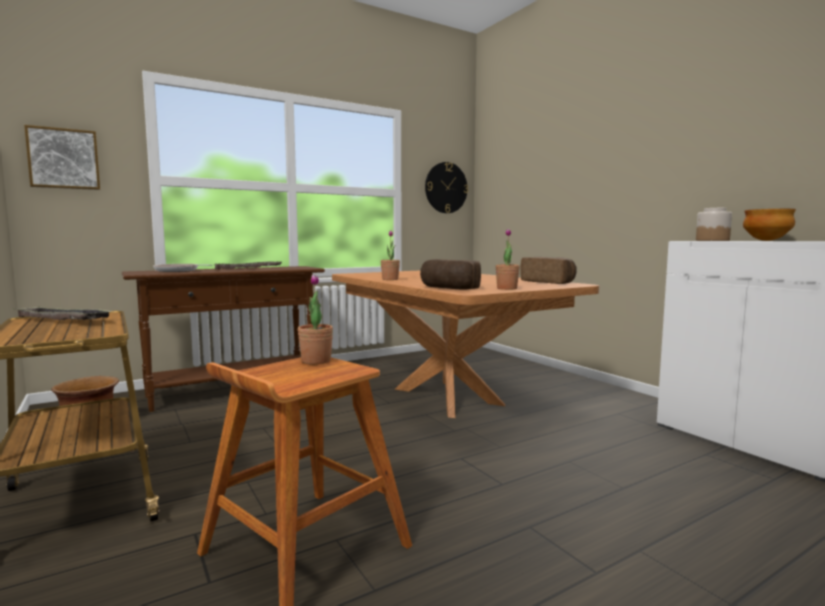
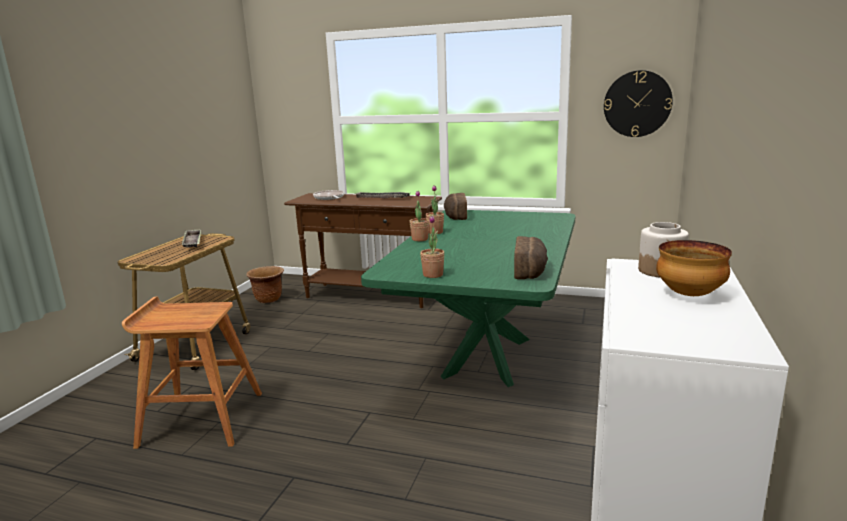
camera: 50 degrees right, 10 degrees up
picture [24,125,100,190] -> none
potted plant [298,274,333,364] -> potted plant moved to [410,191,429,241]
brown dining table [332,271,599,418] -> green dining table [361,210,575,387]
bread [420,259,481,289] -> bread moved to [444,193,467,220]

